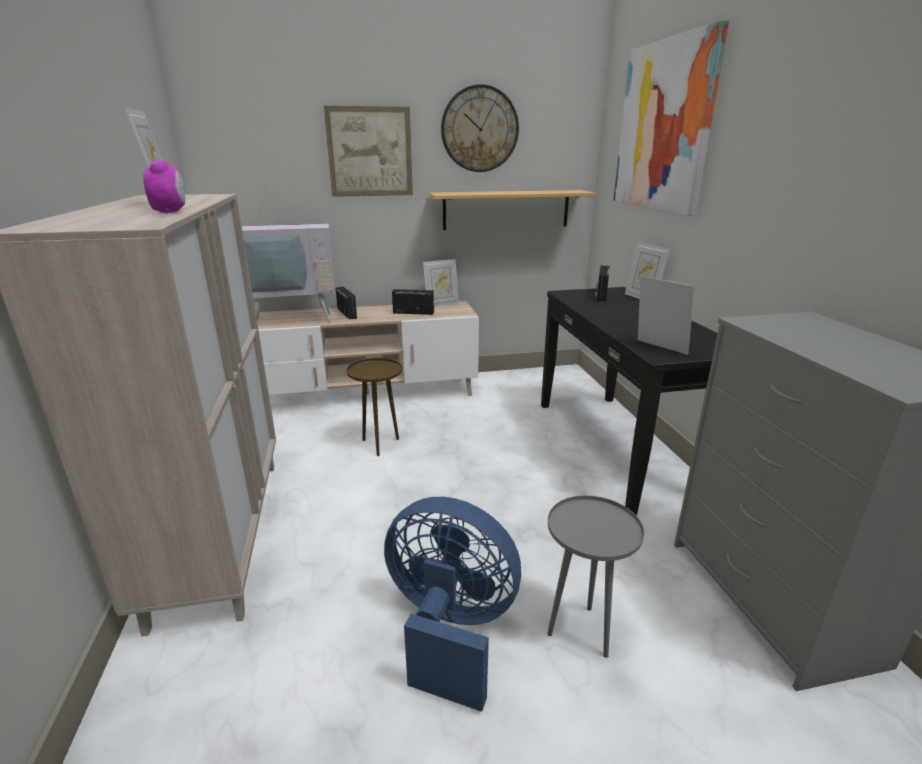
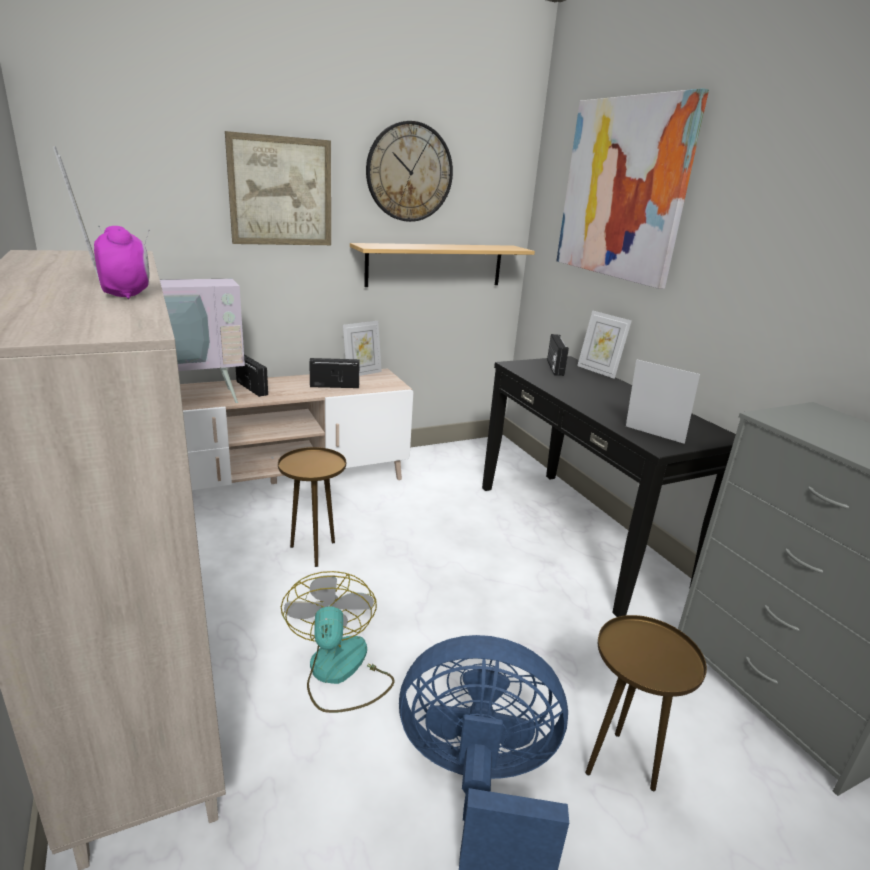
camera: 15 degrees left, 0 degrees up
grey side table [547,496,644,658] -> brown side table [585,615,707,791]
none -> fan [281,571,395,713]

